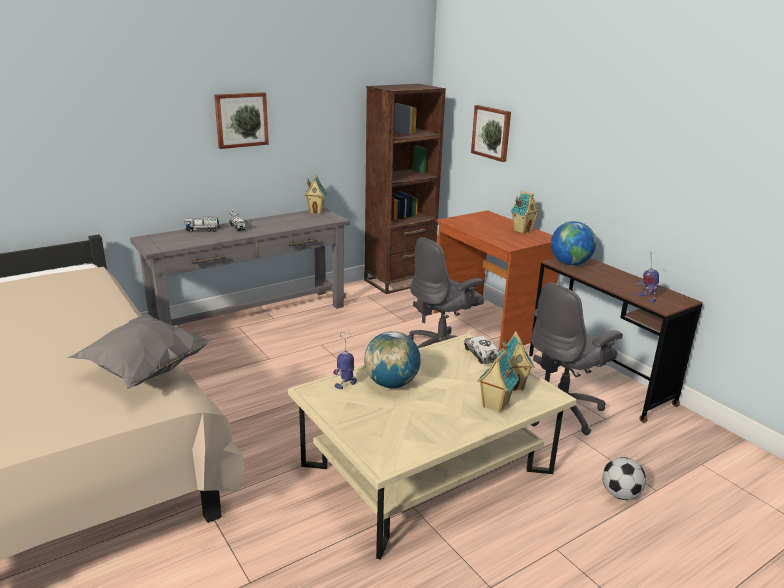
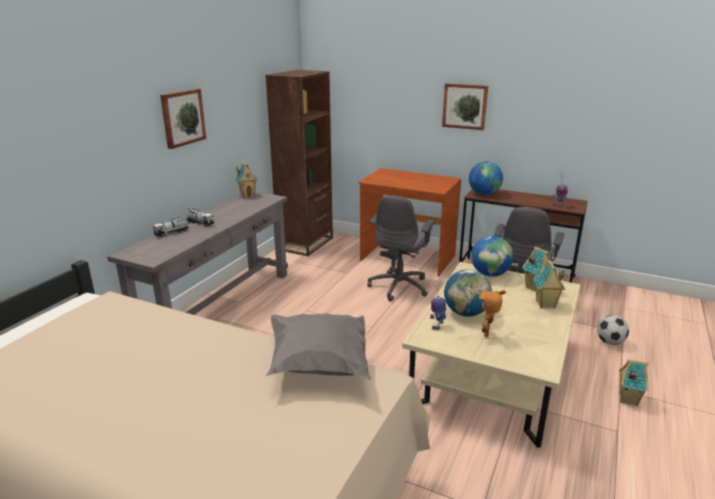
camera: 30 degrees left, 0 degrees up
toy truck [464,336,499,364] -> globe [471,235,513,277]
picture [471,105,511,162] -> picture moved to [442,83,488,130]
toy house [510,191,540,234] -> toy house moved to [619,359,649,406]
none -> toy robot [479,290,506,337]

